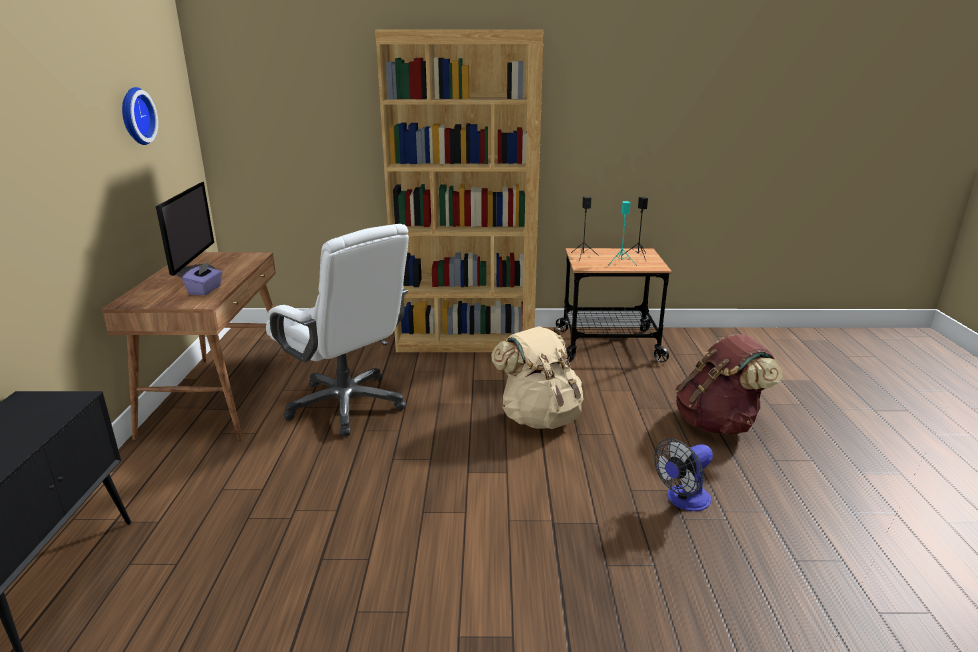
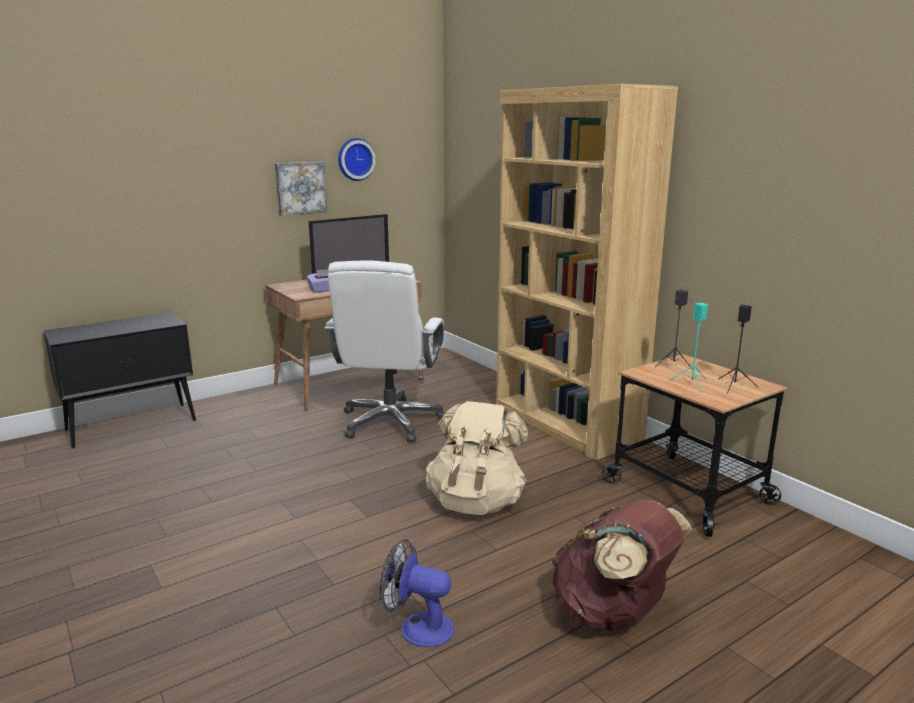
camera: 55 degrees right, 5 degrees down
none -> picture [275,162,327,216]

